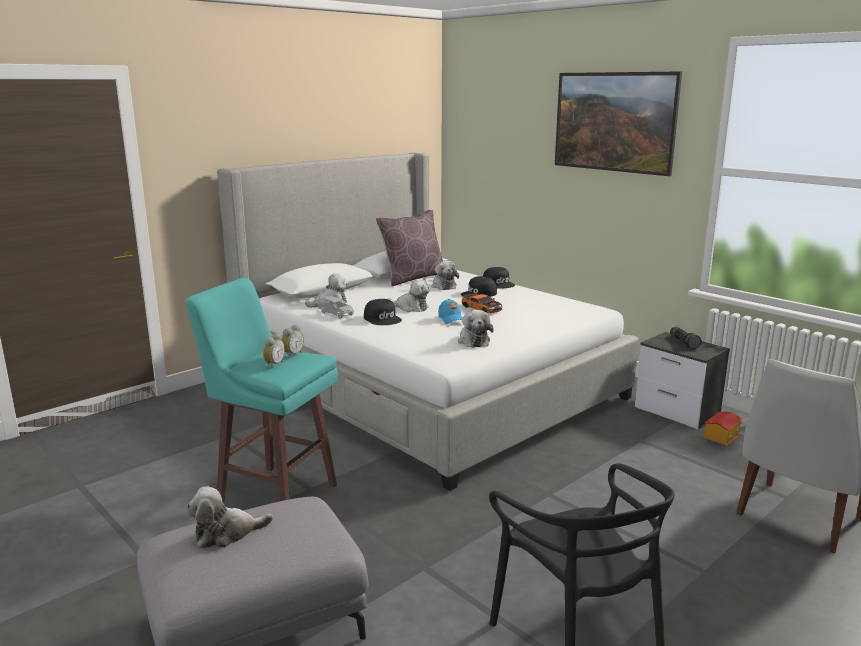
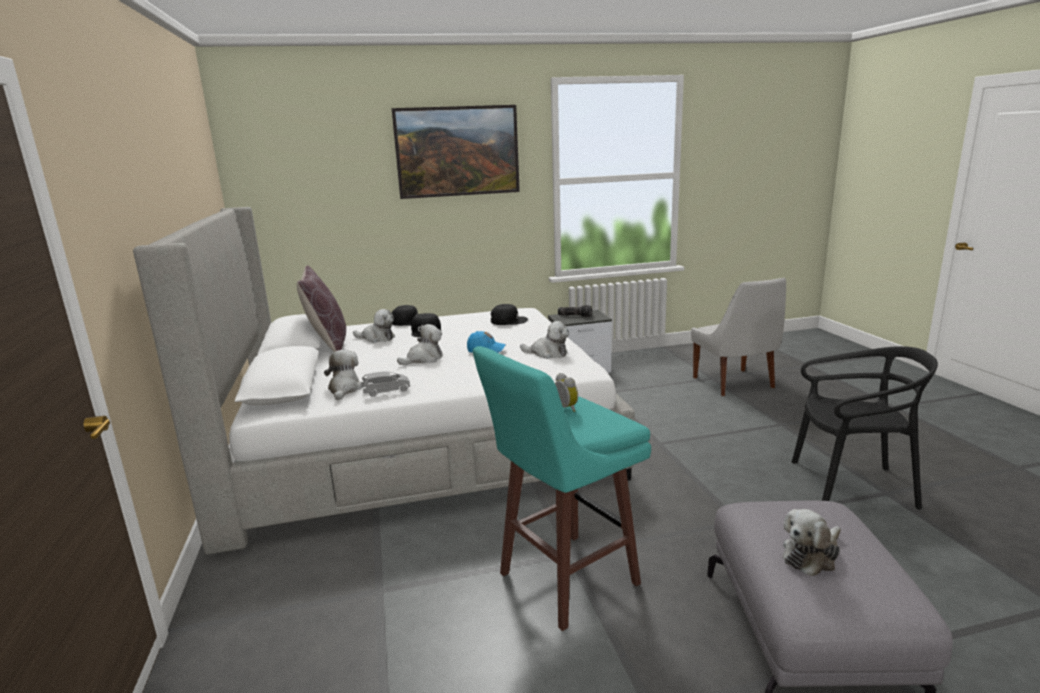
camera: 60 degrees left, 0 degrees up
plush toy [187,486,273,548] -> plush toy turned 45 degrees clockwise [783,509,841,576]
alarm clock [263,333,285,369] -> none
black cap [364,299,402,325] -> black cap moved to [491,304,528,325]
toy car [462,293,502,313] -> none
toy house [702,412,743,448] -> none

